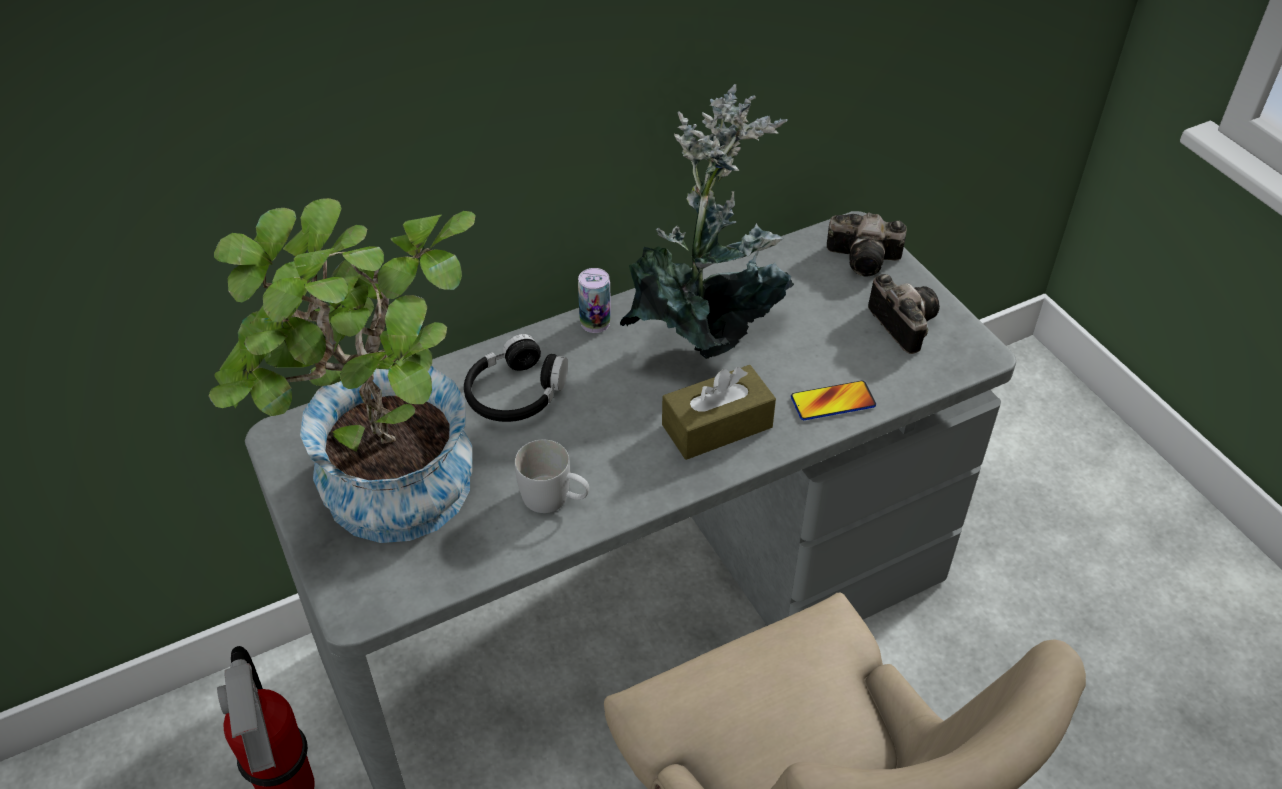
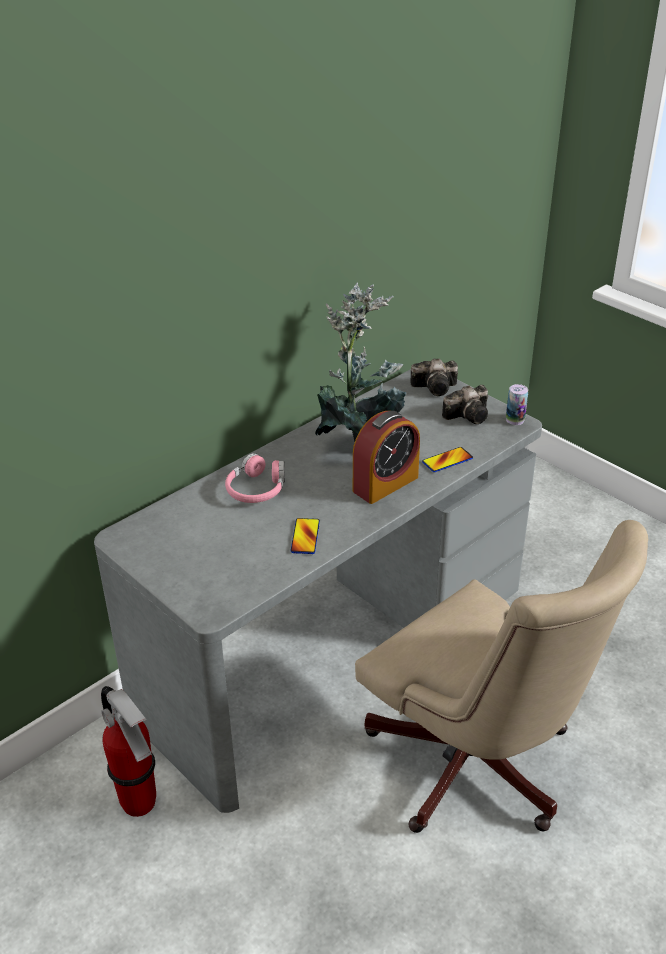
camera: 15 degrees left, 10 degrees down
potted plant [209,198,476,543] -> none
black headphones [464,334,568,422] -> pink headphones [225,453,285,503]
white mug [515,440,589,513] -> phone [290,518,320,554]
can [578,268,611,333] -> can moved to [506,384,528,425]
brown tissue box [662,365,776,460] -> alarm clock [353,411,420,504]
camera [868,274,940,354] -> camera turned 105 degrees clockwise [442,385,488,424]

